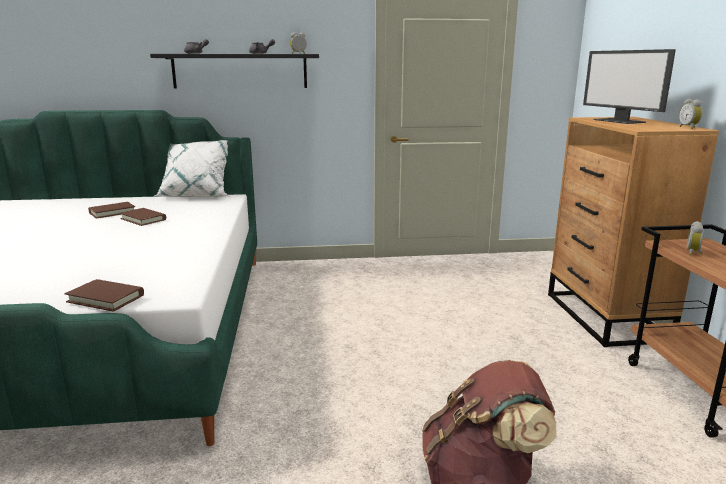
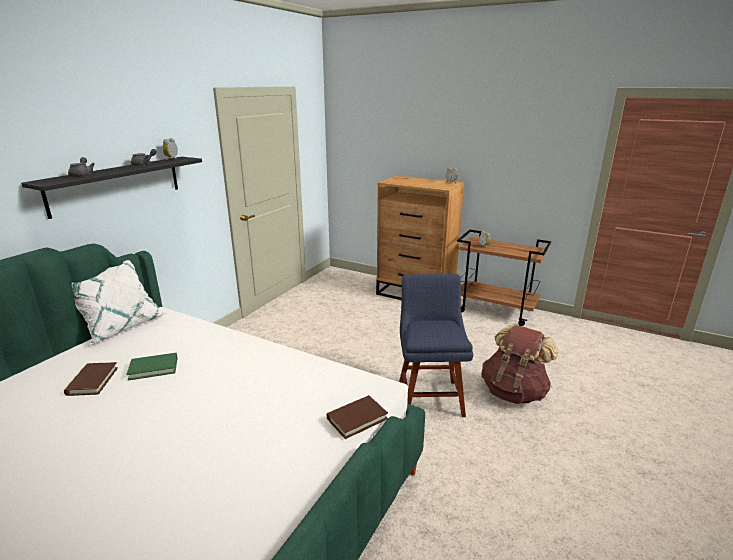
camera: 55 degrees left, 5 degrees up
brown book [120,208,166,226] -> green book [126,353,178,380]
monitor [583,49,676,124] -> none
none -> blue chair [399,274,473,417]

